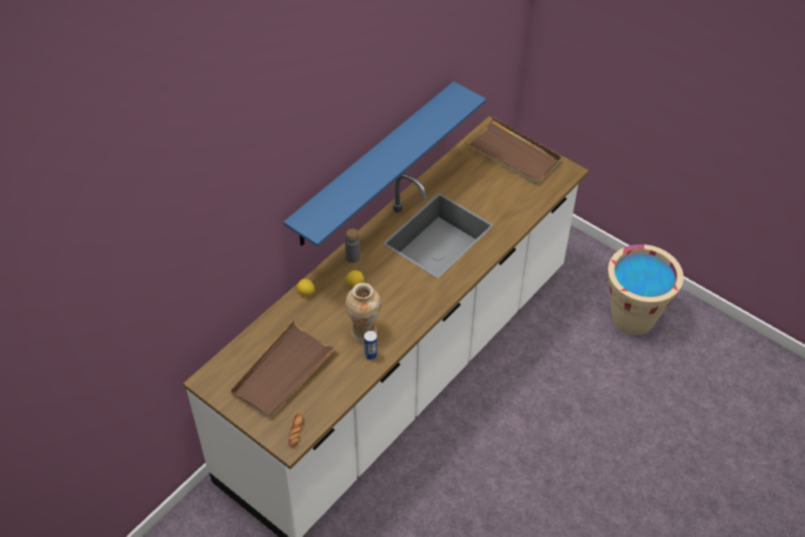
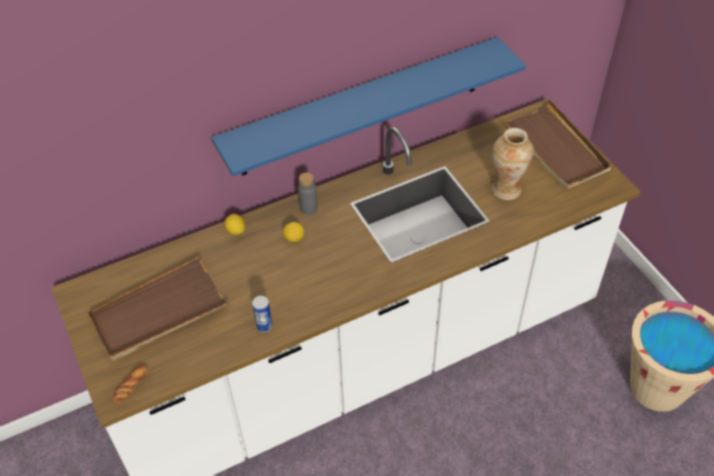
camera: 25 degrees right, 0 degrees up
vase [345,283,381,342] -> vase moved to [492,128,534,200]

